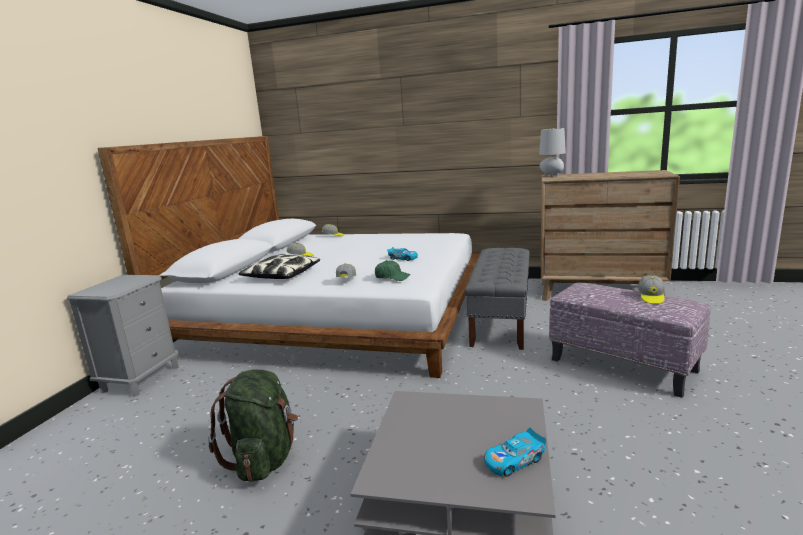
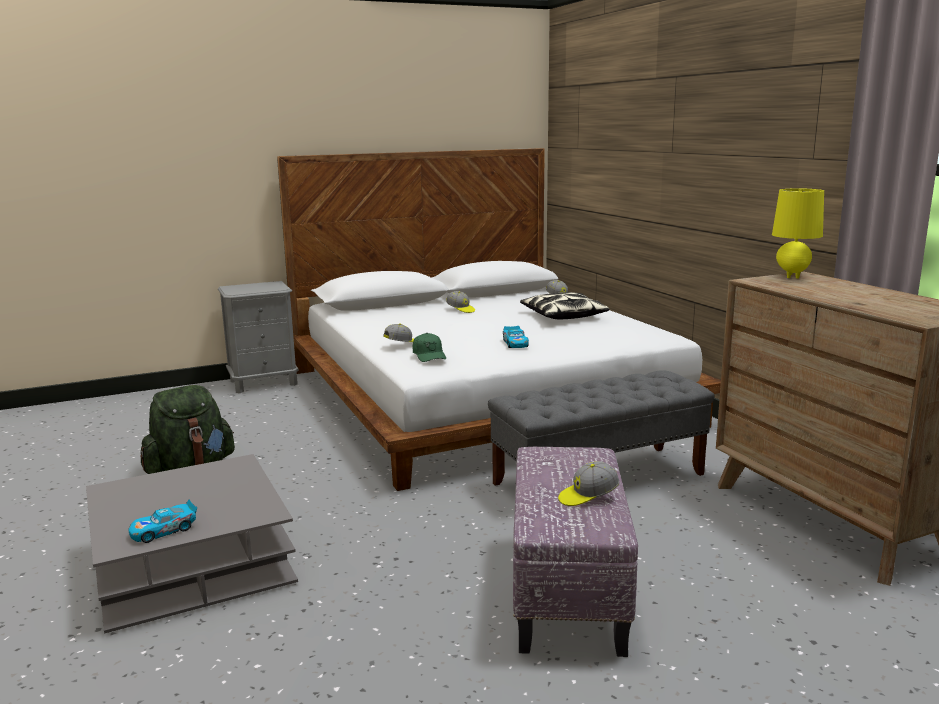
camera: 50 degrees right, 0 degrees up
pillow [238,254,320,279] -> pillow moved to [520,292,609,319]
toy car [484,428,546,477] -> toy car turned 60 degrees counterclockwise [128,500,197,543]
grey table lamp [539,128,566,177] -> yellow table lamp [772,188,824,279]

